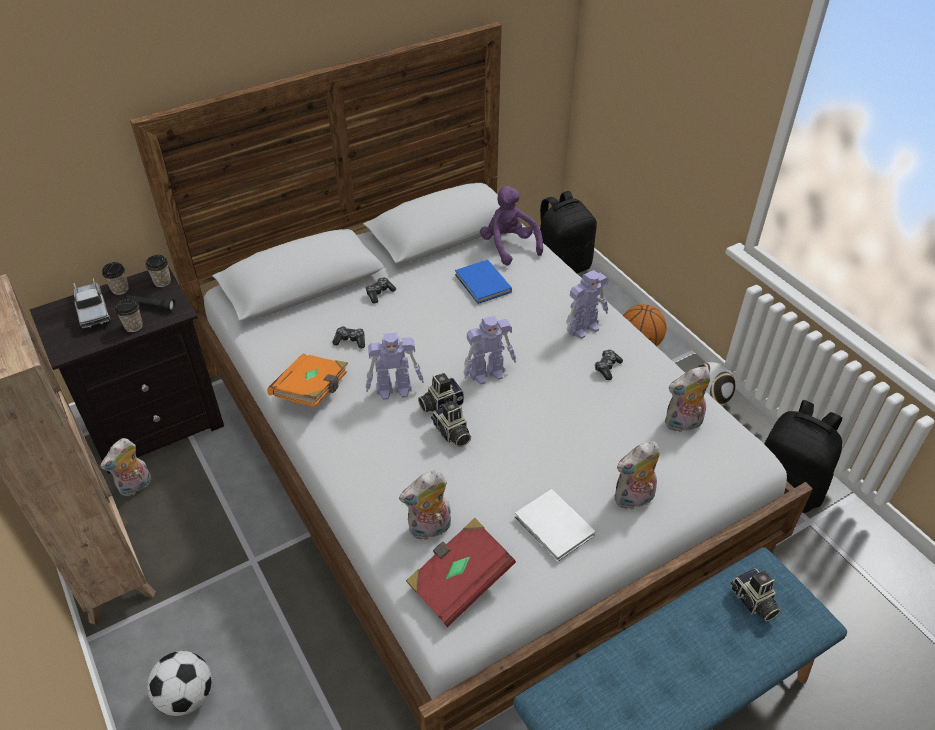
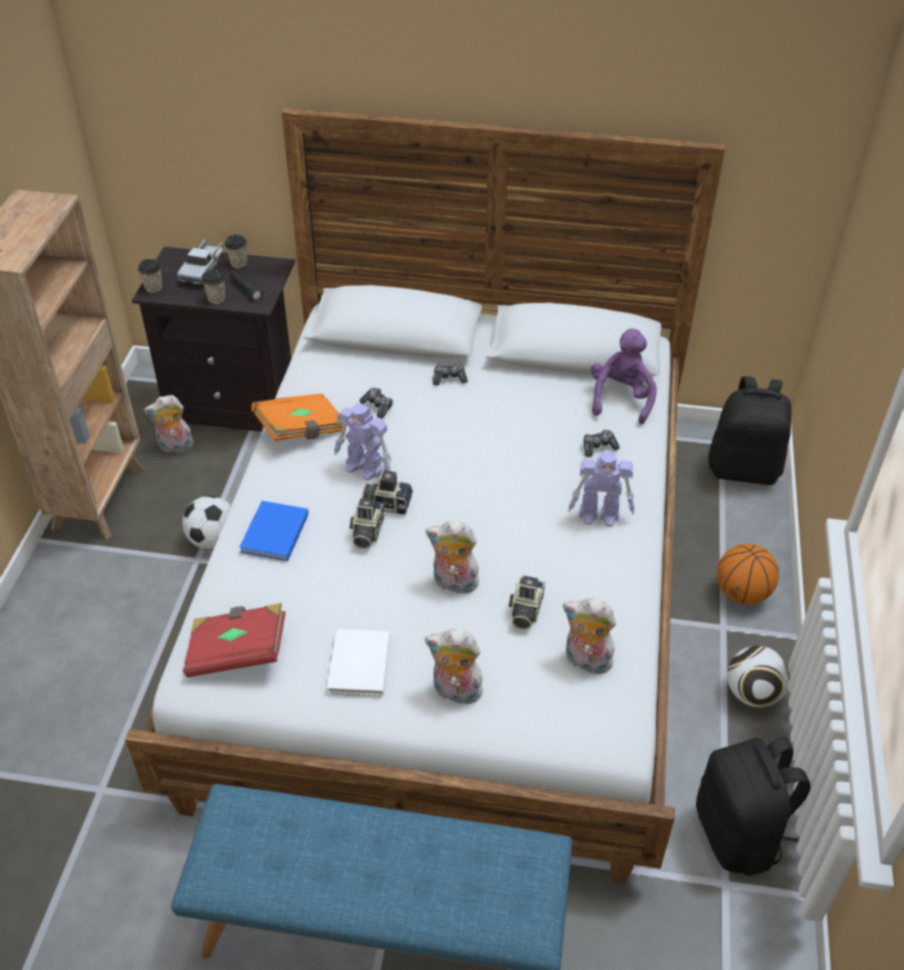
camera: 40 degrees right, 0 degrees up
cup [146,255,171,287] -> cup moved to [138,259,162,293]
football [147,651,212,716] -> football moved to [182,496,231,550]
plush toy [399,471,451,540] -> plush toy moved to [426,521,482,594]
blue book [455,260,512,304] -> blue book moved to [239,501,309,561]
toy robot [463,316,516,385] -> none
game controller [595,350,623,380] -> game controller moved to [583,430,620,457]
camera [731,568,781,622] -> camera moved to [509,576,545,630]

